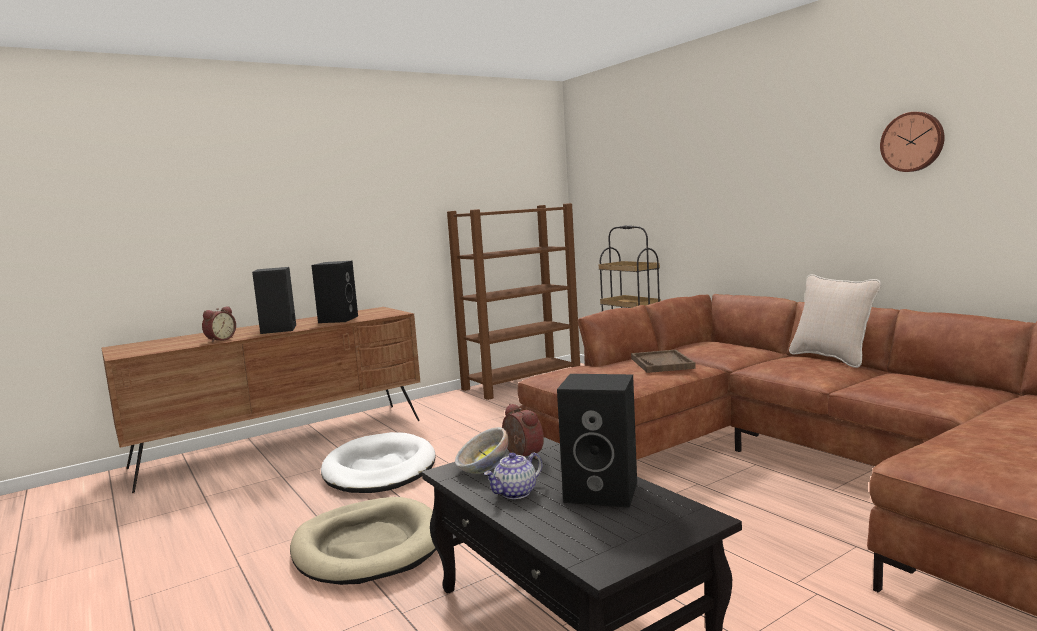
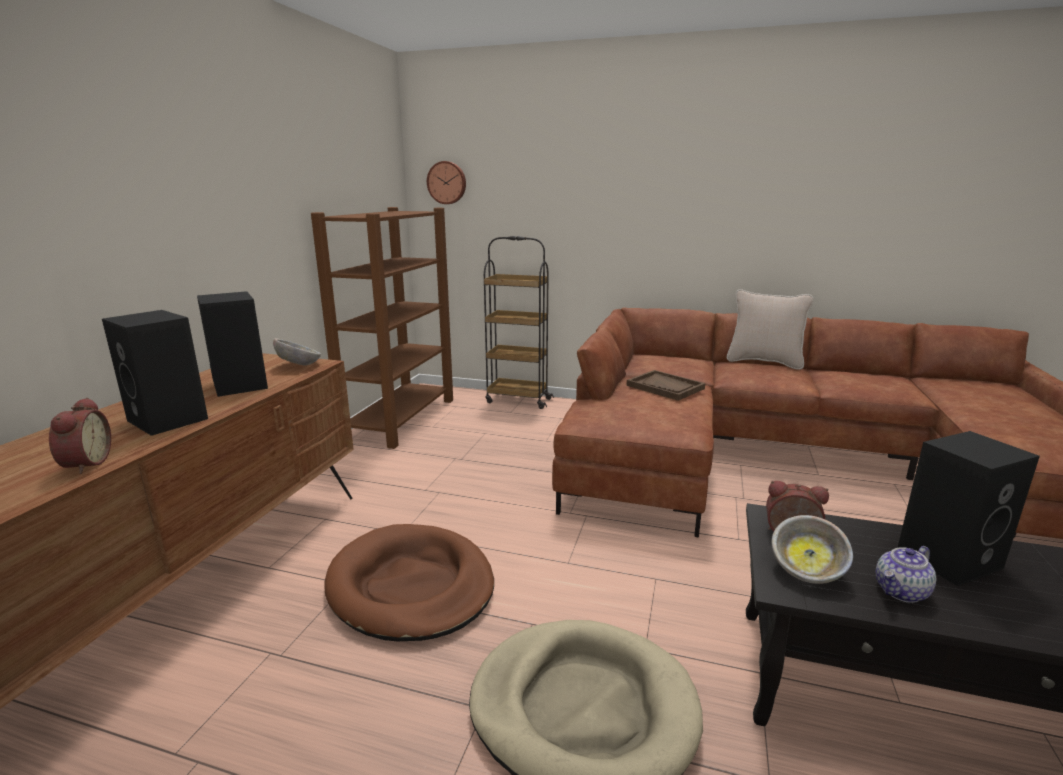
camera: 40 degrees left, 10 degrees up
white dog bed [321,432,435,493] -> brown dog bed [324,524,494,641]
teapot [484,453,542,499] -> teapot turned 45 degrees clockwise [876,546,936,603]
wall clock [880,112,945,172] -> wall clock moved to [427,161,466,204]
none -> bowl [273,339,321,366]

